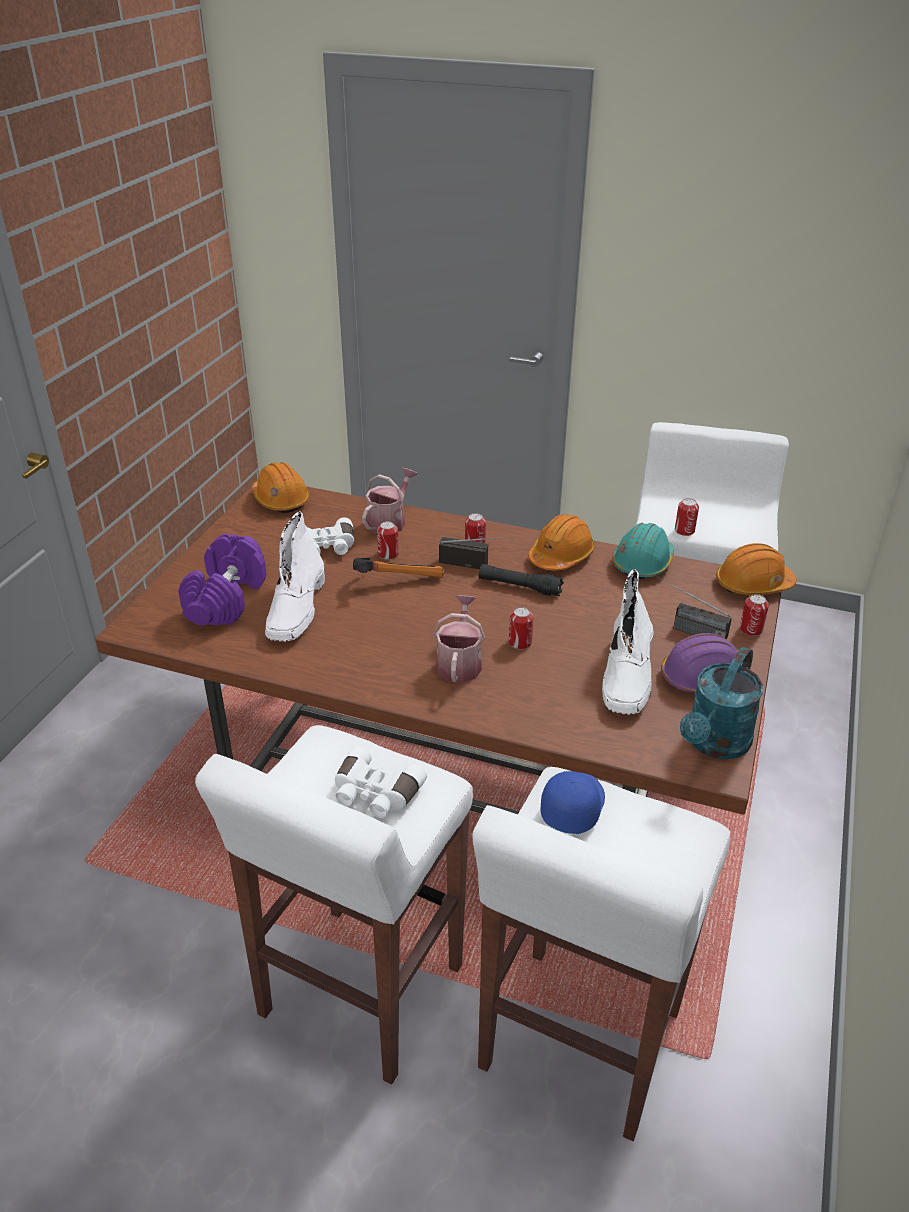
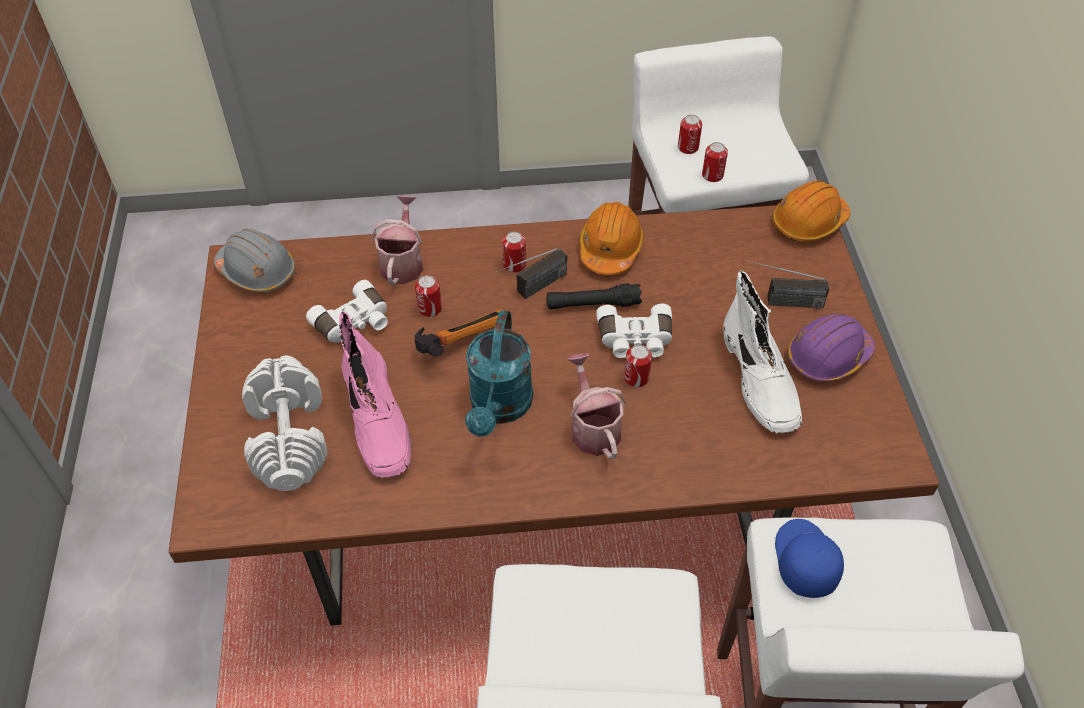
camera: 25 degrees left, 15 degrees up
purple dumbbell [178,534,267,625] -> white dumbbell [242,355,327,491]
orange hard hat [252,462,310,513] -> grey hard hat [214,229,296,293]
white boot [265,512,325,642] -> pink boot [339,311,412,478]
white binoculars [335,746,427,818] -> white binoculars moved to [596,304,672,358]
radio [439,536,513,569] -> radio turned 150 degrees clockwise [493,248,567,299]
turquoise hard hat [612,523,674,580] -> none
turquoise watering can [680,647,763,760] -> turquoise watering can moved to [465,310,533,437]
can [740,594,769,636] -> can moved to [678,115,702,154]

